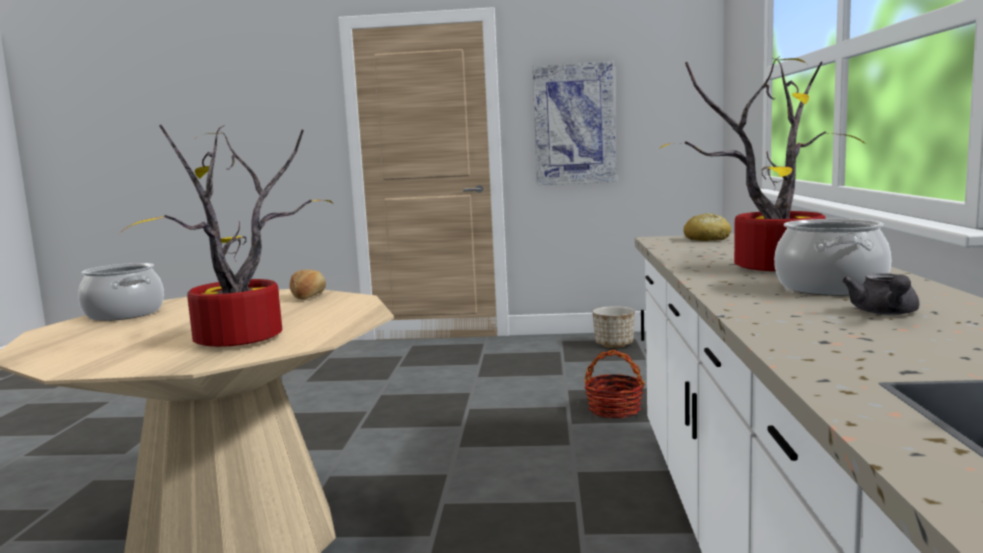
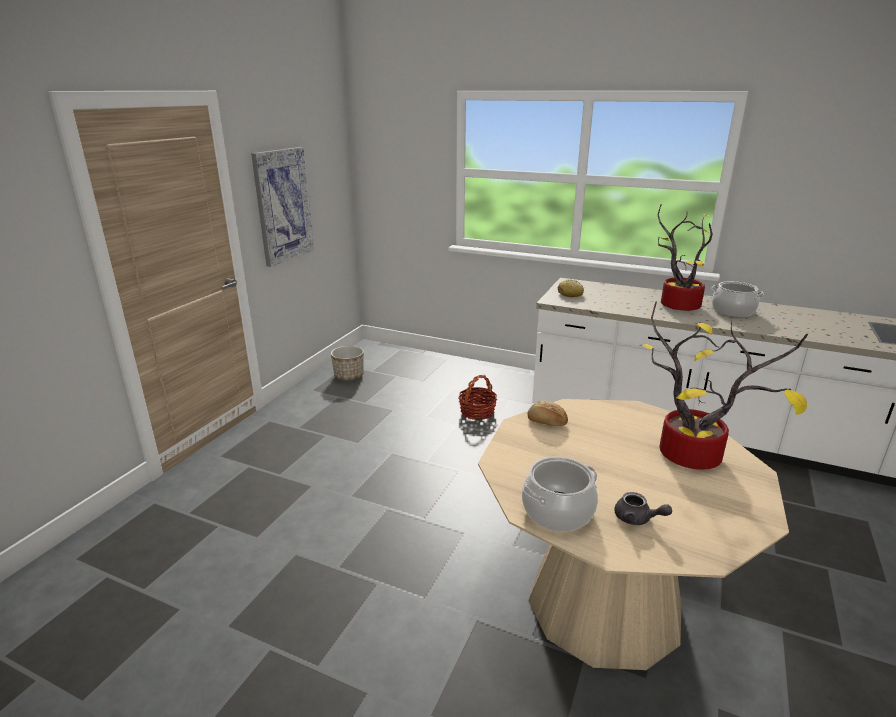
camera: 70 degrees left, 15 degrees up
grey teapot [842,273,920,315] -> grey teapot moved to [615,492,672,525]

